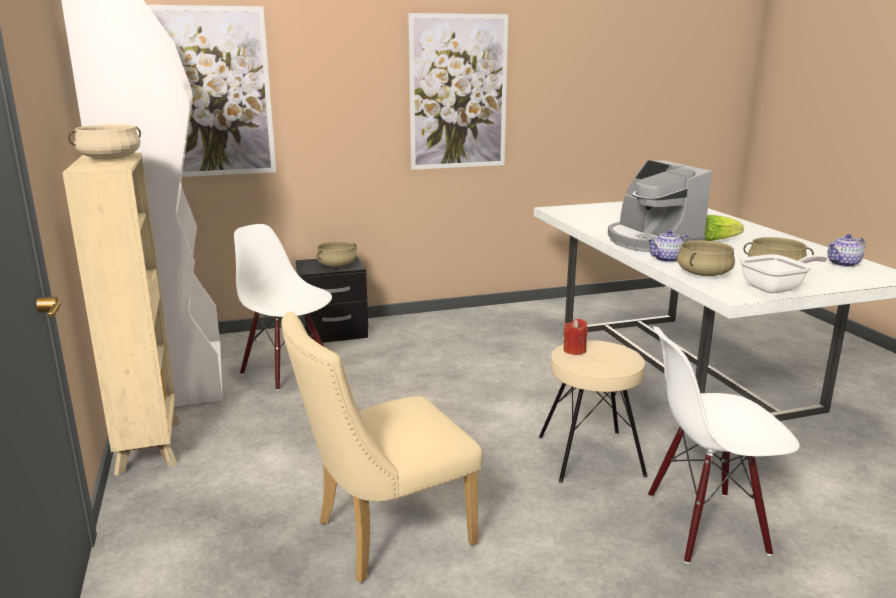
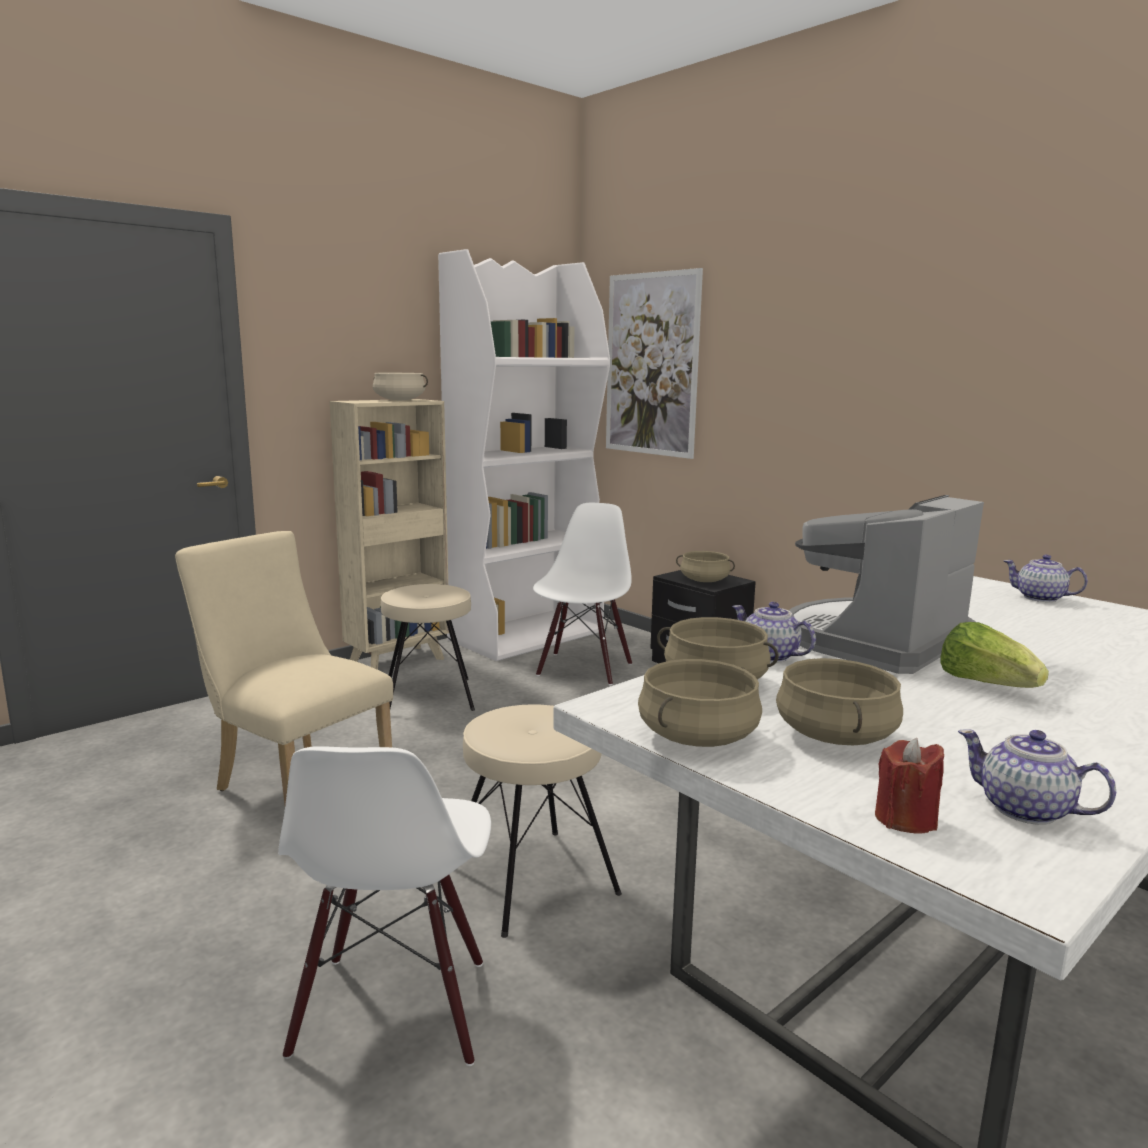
camera: 65 degrees right, 5 degrees down
picture [408,13,508,170] -> none
red candle [564,319,588,355] -> red candle moved to [875,738,944,834]
white chair [648,326,800,564] -> white chair turned 150 degrees counterclockwise [278,746,491,1066]
frying pan [739,254,828,294] -> beige cooking pot [638,659,762,747]
none -> beige stool [381,584,475,711]
none -> teapot [1004,555,1088,602]

